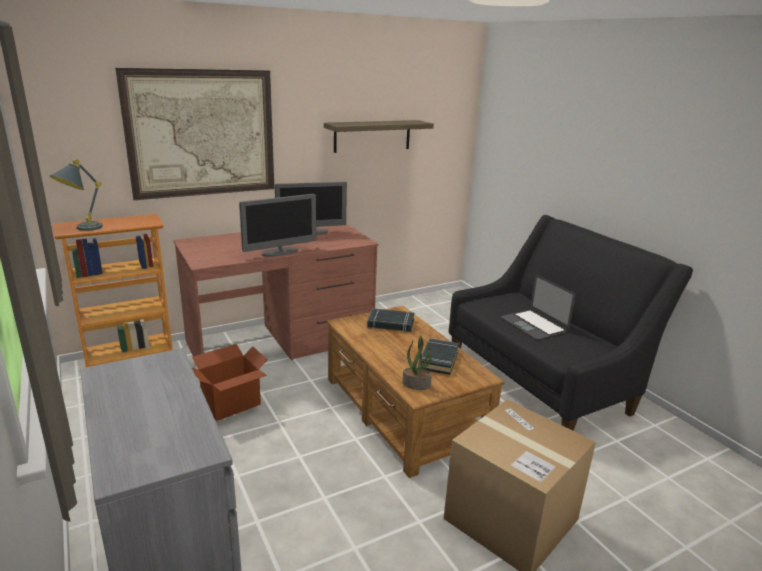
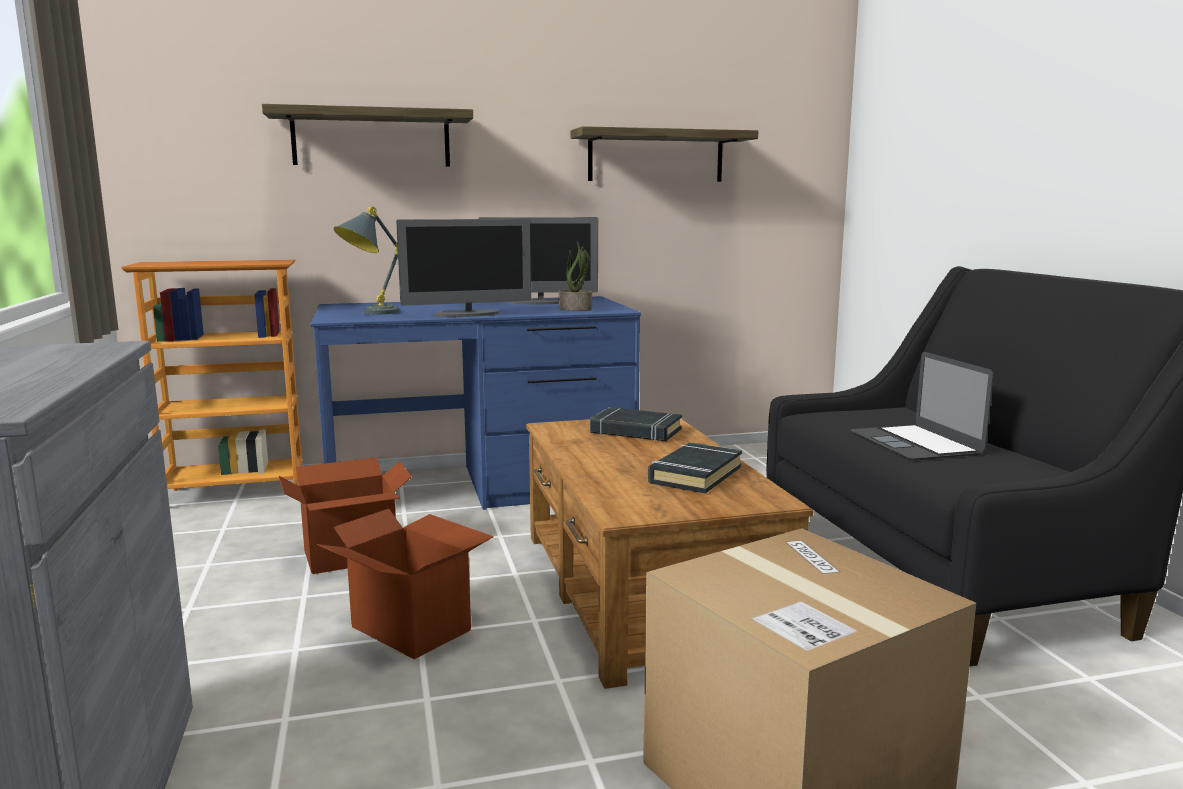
camera: 15 degrees right, 10 degrees down
grey table lamp [50,159,103,231] -> grey table lamp moved to [334,207,399,314]
picture [115,68,274,200] -> shelf [262,104,473,166]
brown desk [173,224,379,361] -> blue desk [310,296,642,510]
potted plant [402,335,432,390] -> potted plant moved to [559,242,592,311]
none -> cardboard box [317,509,494,659]

